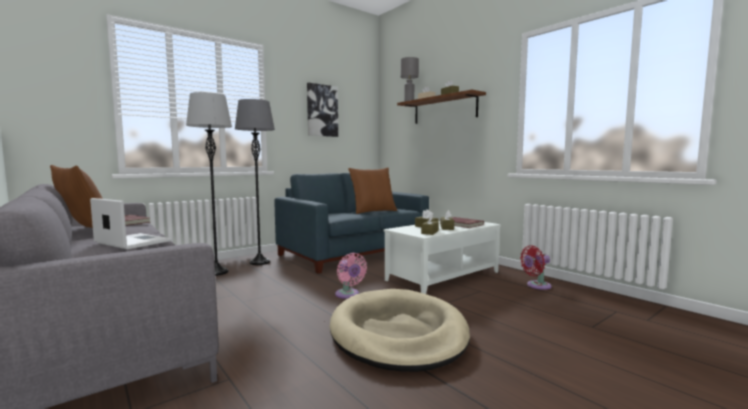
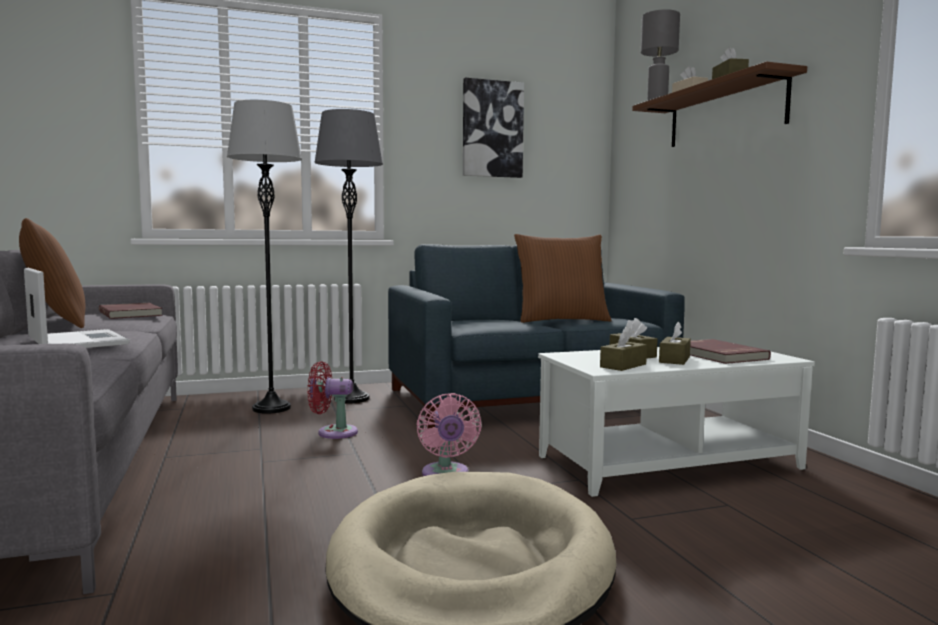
camera: 20 degrees right, 0 degrees up
red fan [520,245,552,290] -> red fan moved to [307,361,358,439]

